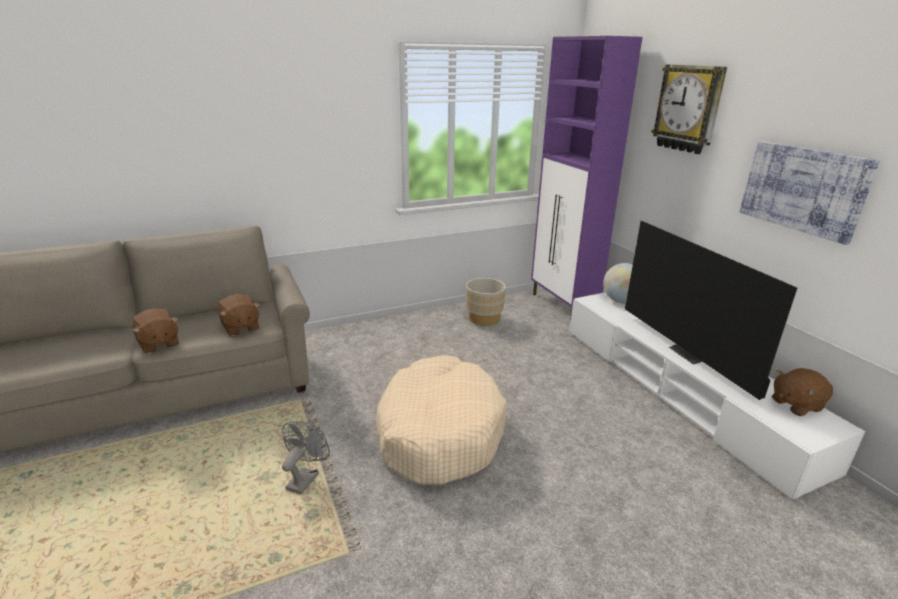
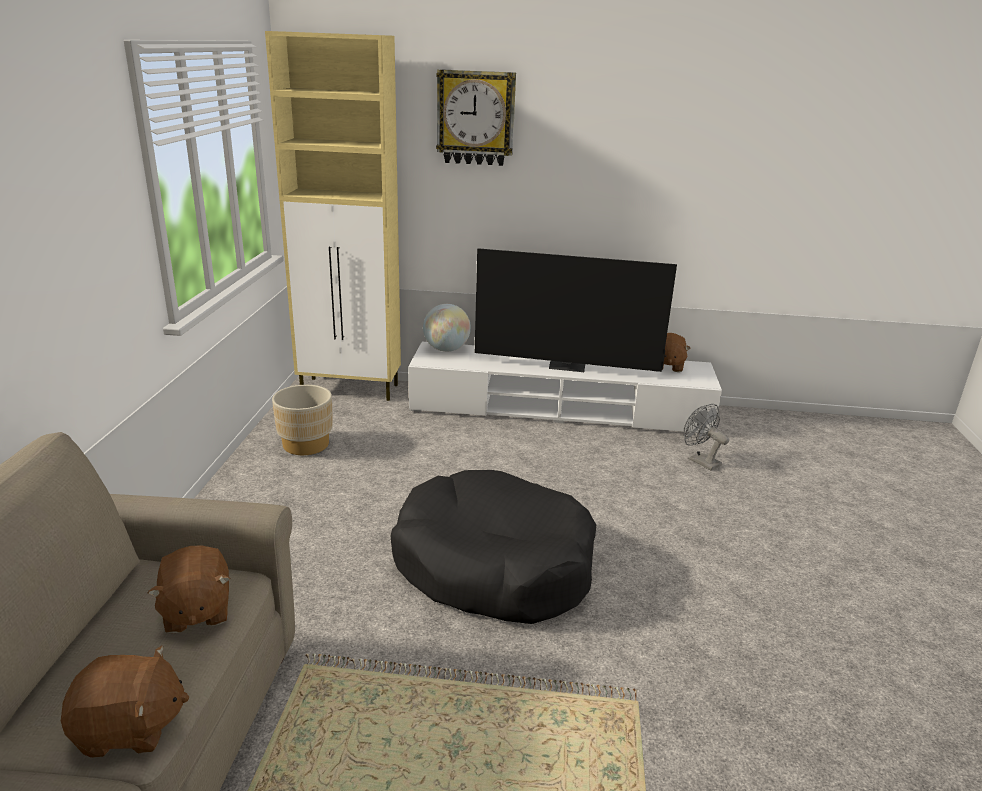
camera: 60 degrees left, 0 degrees up
brown plush toy [218,294,260,336] -> brown plush toy turned 75 degrees clockwise [148,545,230,634]
grey fan [282,421,330,494] -> grey fan moved to [684,404,729,471]
beige dog bed [376,355,507,485] -> black dog bed [391,470,596,624]
purple cabinet [531,36,642,322] -> beige cabinet [265,31,401,401]
picture [739,141,879,245] -> none

